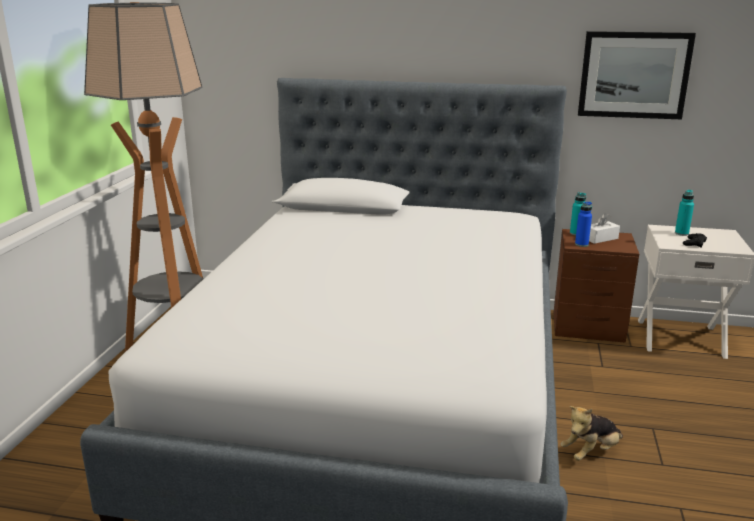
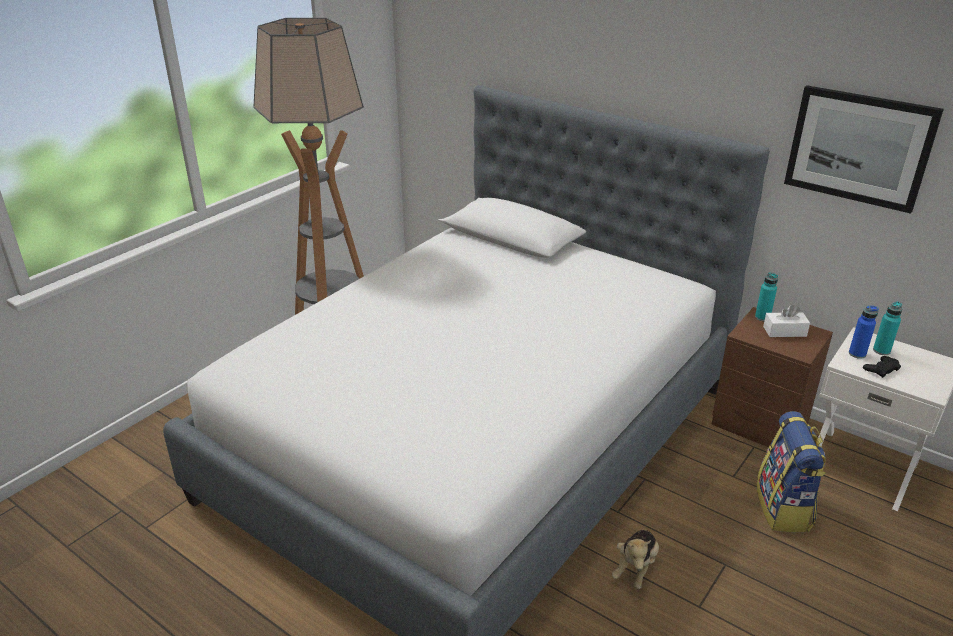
camera: 25 degrees right, 10 degrees up
plush toy [560,406,623,461] -> plush toy turned 60 degrees counterclockwise [612,530,659,589]
blue bottle [575,202,592,247] -> blue bottle moved to [849,306,879,359]
none -> backpack [757,411,826,532]

